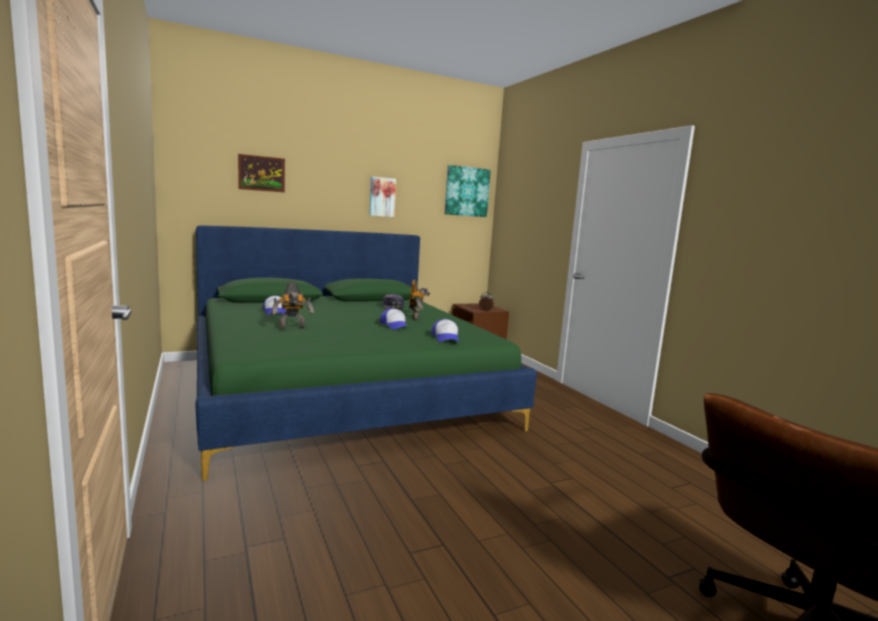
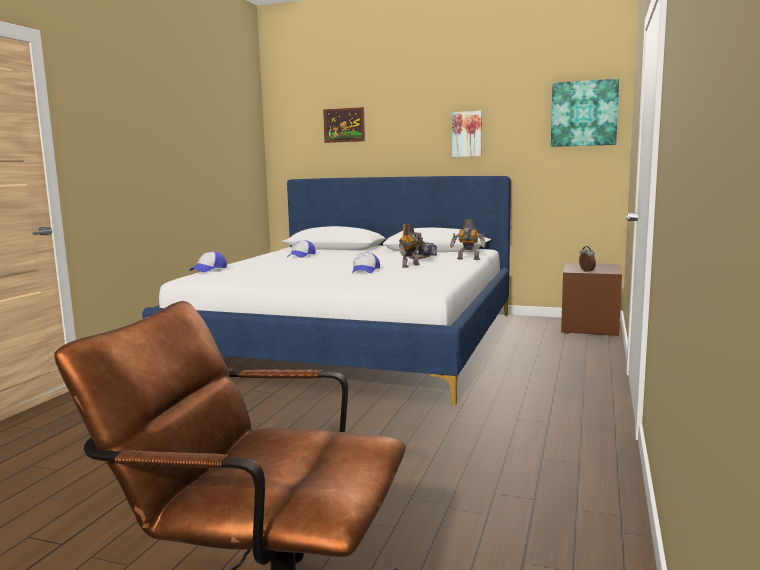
camera: 45 degrees right, 0 degrees up
green bed [195,226,537,481] -> white bed [142,176,511,405]
toy robot [271,282,314,328] -> toy robot moved to [450,219,486,260]
cap [431,319,459,342] -> cap moved to [189,252,227,272]

